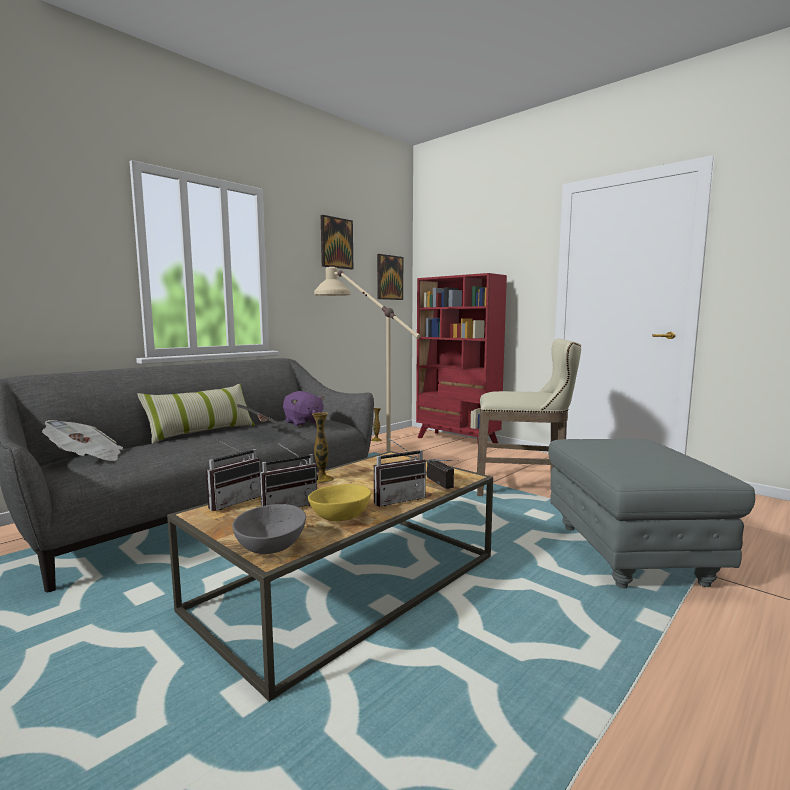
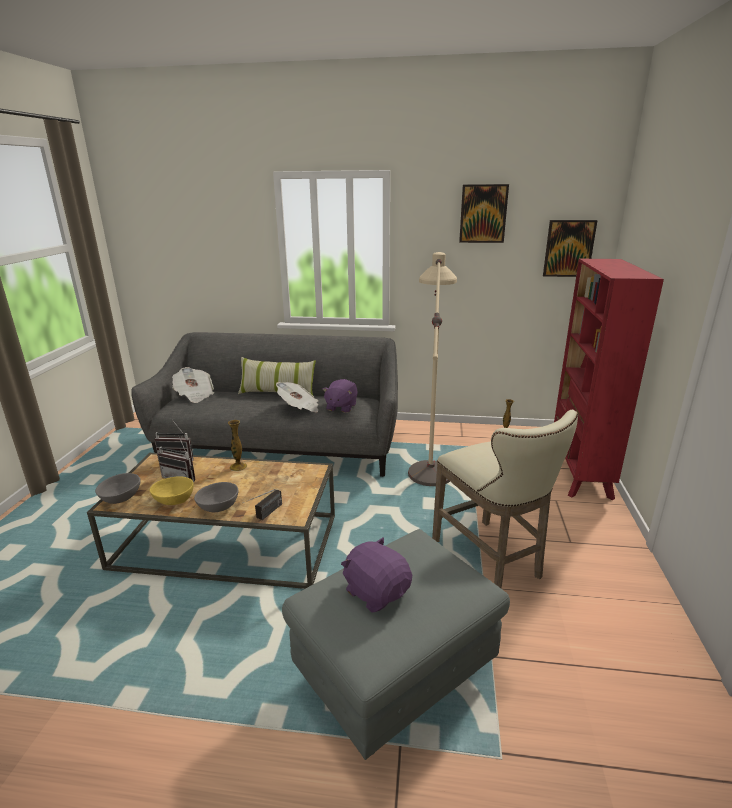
camera: 55 degrees right, 15 degrees up
radio [374,437,427,507] -> grey bowl [194,482,238,512]
none -> purple plush toy [341,537,412,612]

